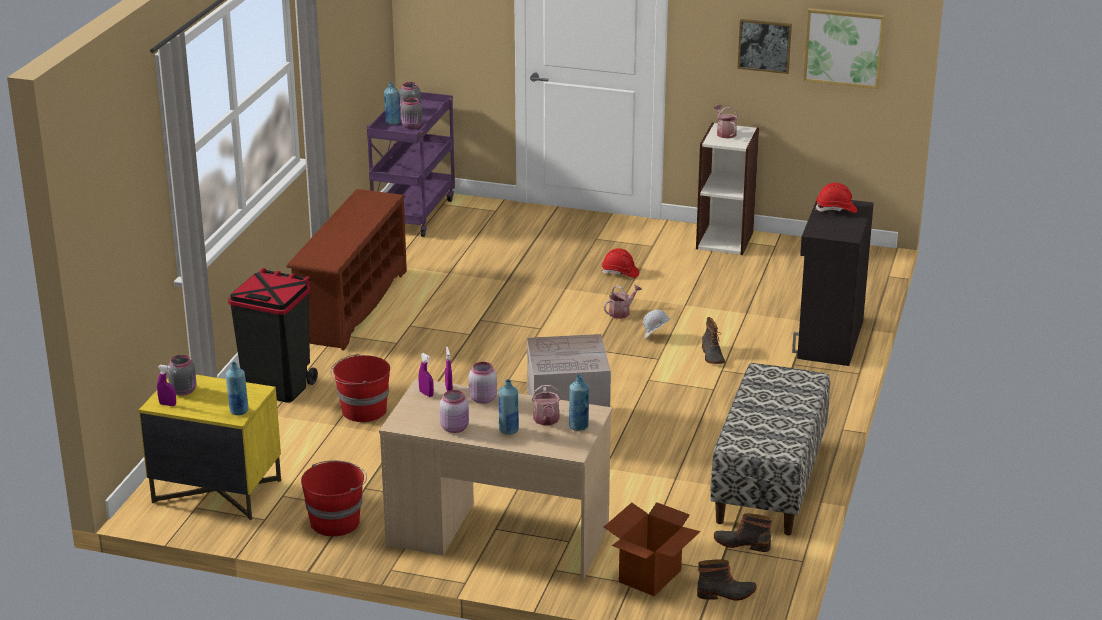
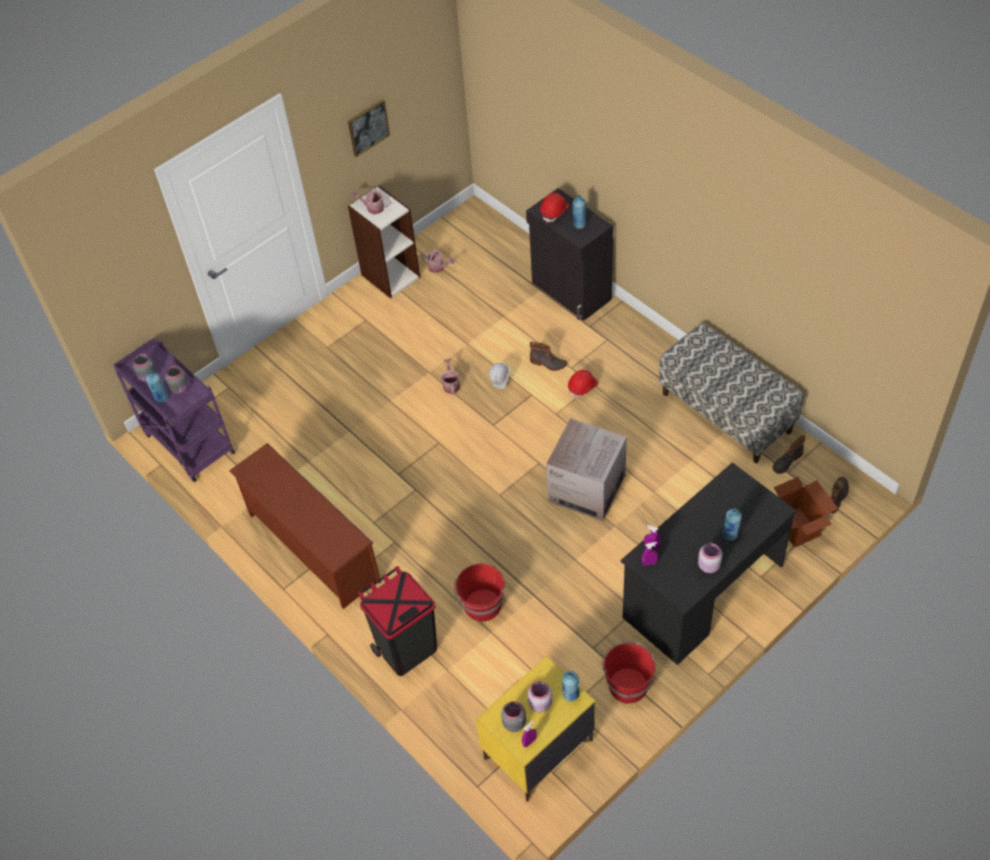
camera: 55 degrees left, 25 degrees up
beige desk [379,378,612,580] -> black desk [621,462,797,665]
pink jar [469,362,497,404] -> pink jar moved to [528,681,552,712]
watering can [532,385,561,425] -> watering can moved to [421,248,455,273]
blue bottle [569,375,589,431] -> blue bottle moved to [573,195,587,229]
red hard hat [602,248,639,278] -> red hard hat moved to [568,370,598,398]
picture [803,8,885,89] -> none

